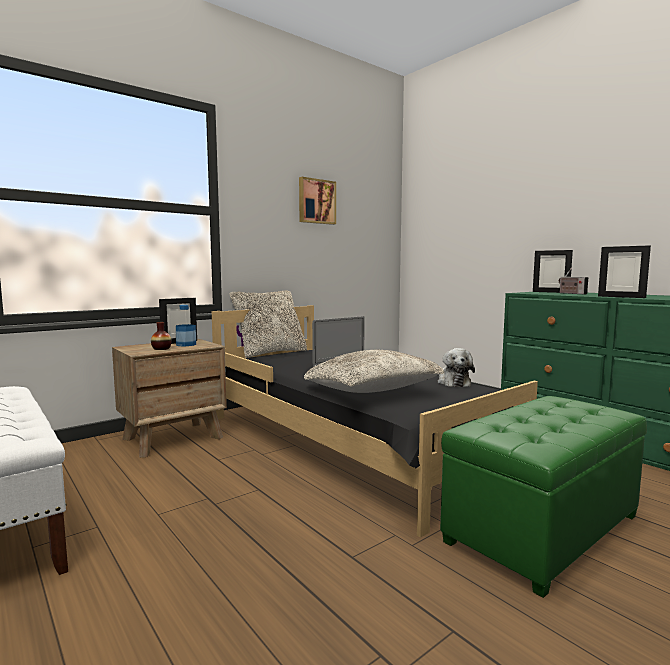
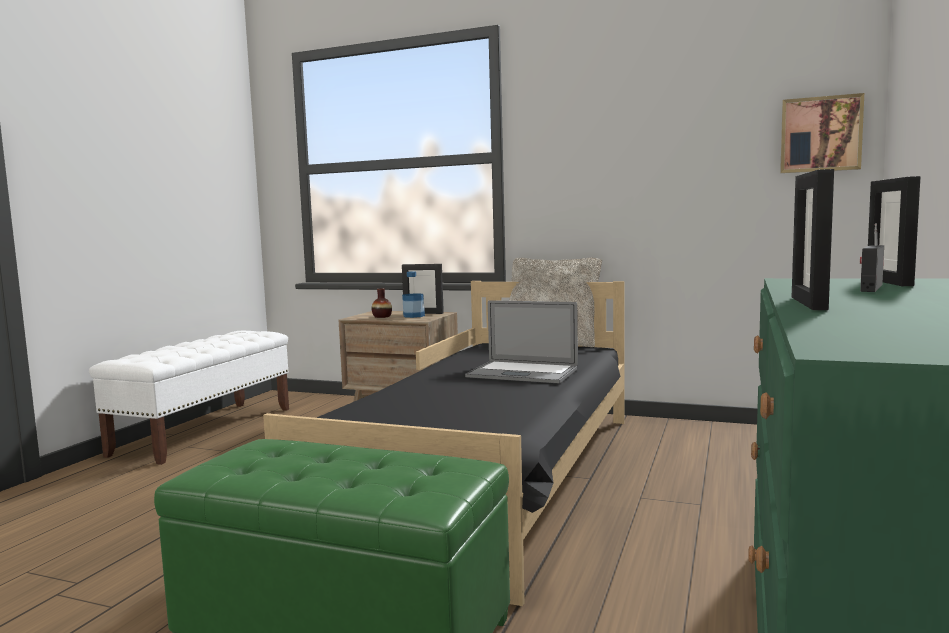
camera: 60 degrees right, 0 degrees up
picture [299,177,336,225] -> picture moved to [780,93,864,173]
beige pillow [304,350,444,393] -> none
plush toy [437,348,475,387] -> none

